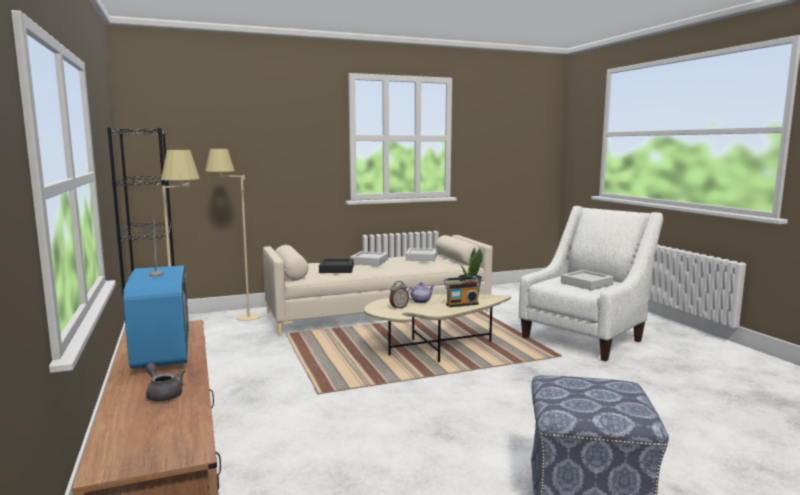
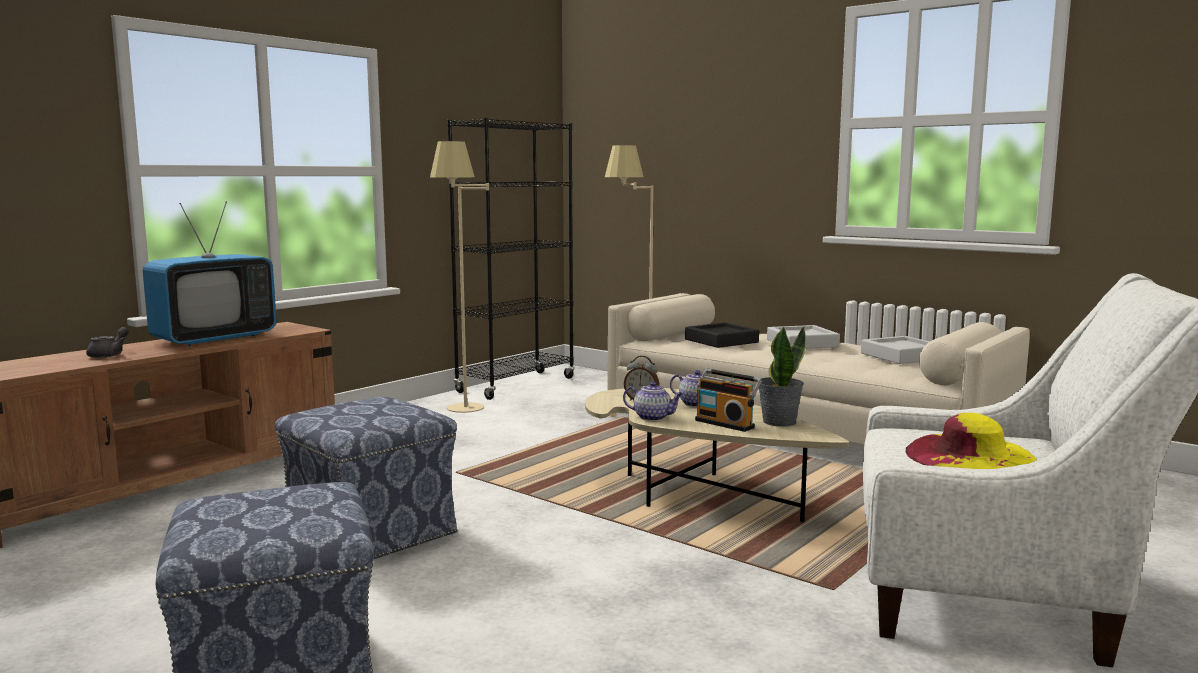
camera: 60 degrees right, 0 degrees up
grey tray [561,270,614,290] -> yellow hat [906,413,1037,469]
none -> ottoman [275,397,457,559]
none -> teapot [623,382,683,421]

